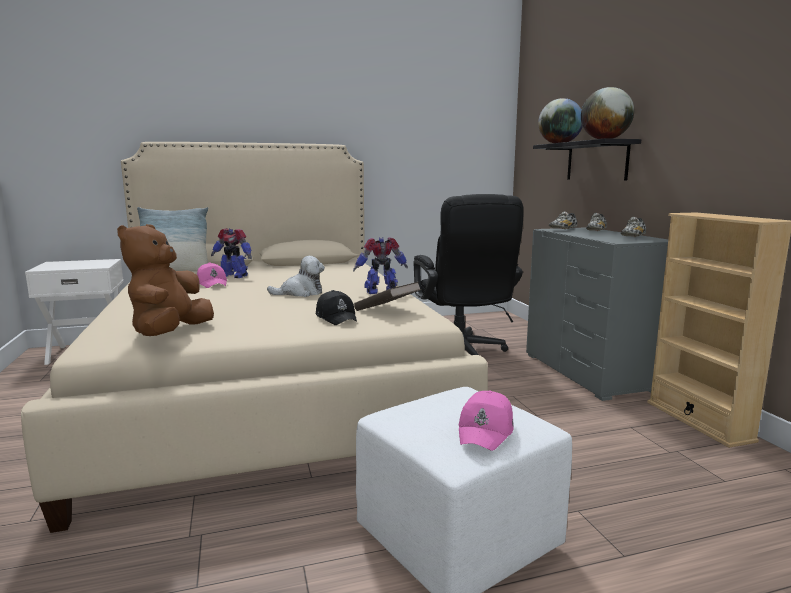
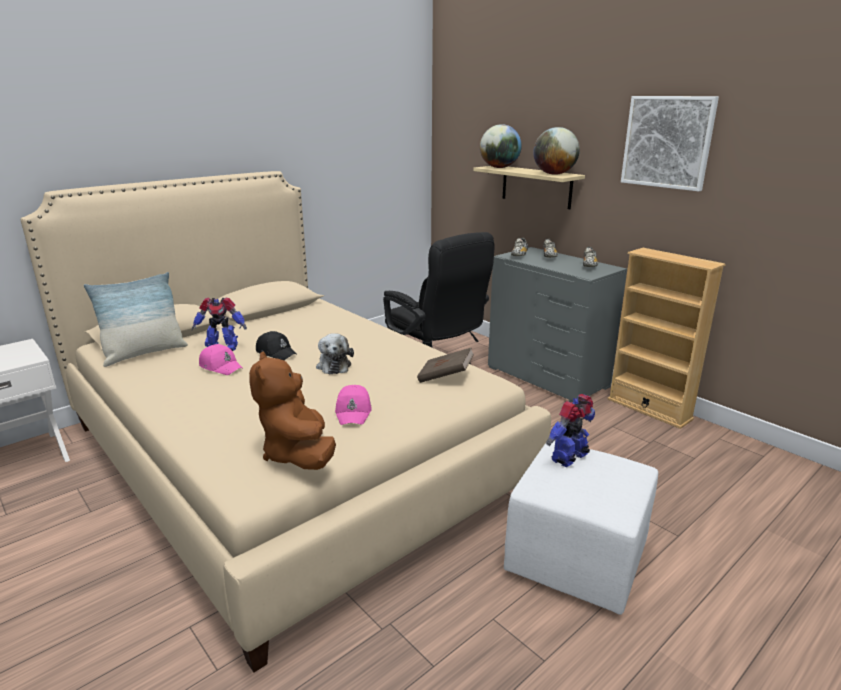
camera: 25 degrees left, 10 degrees up
plush toy [267,256,325,297] -> plush toy turned 120 degrees clockwise [316,333,354,375]
black cap [316,290,357,325] -> black cap moved to [256,331,297,360]
toy robot [353,237,408,294] -> toy robot moved to [546,394,595,467]
pink cap [459,391,514,451] -> pink cap moved to [335,385,372,425]
black shelf [533,138,641,181] -> beige shelf [473,166,585,209]
none -> picture [621,96,719,191]

